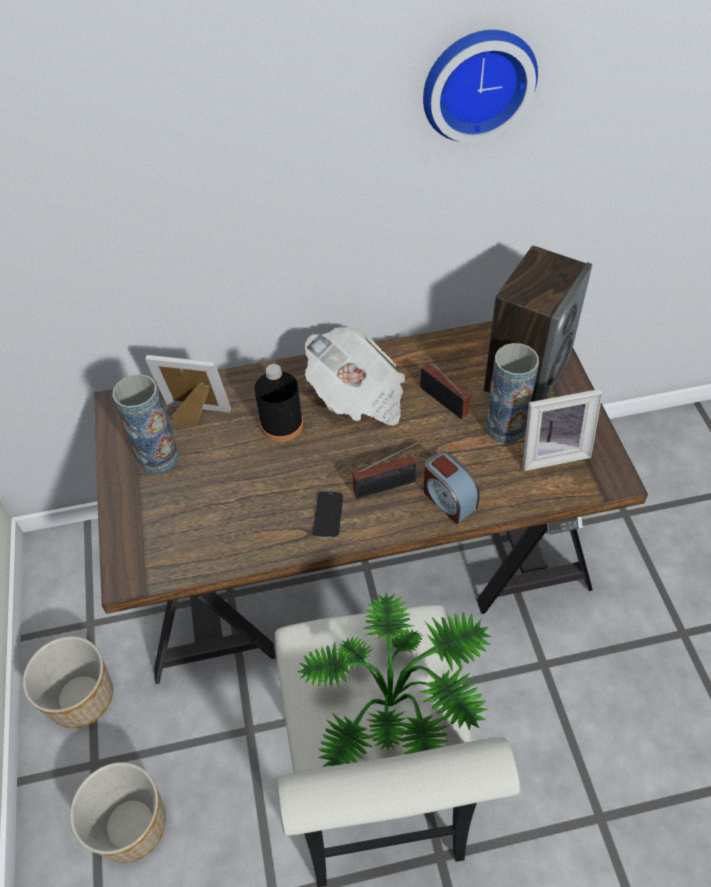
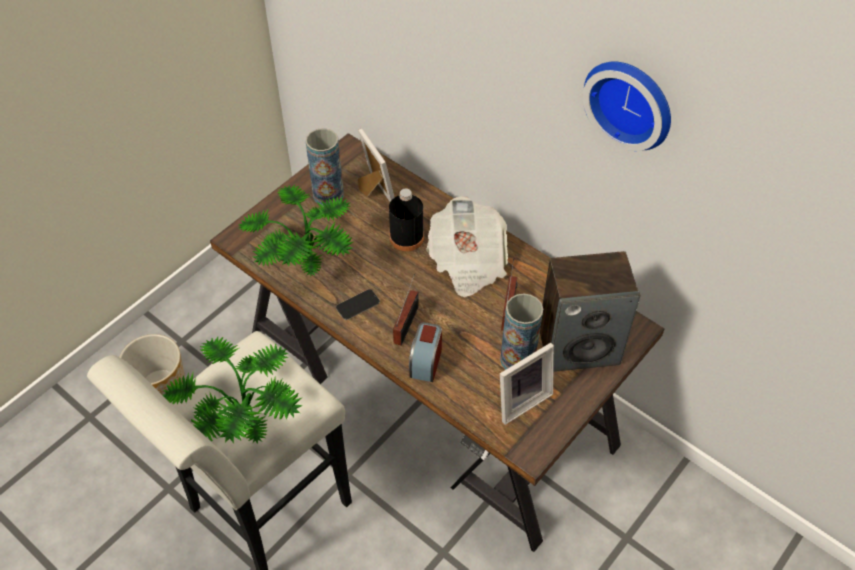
camera: 50 degrees right, 0 degrees up
planter [23,636,113,728] -> none
radio [352,440,422,499] -> radio turned 105 degrees counterclockwise [393,273,419,346]
picture frame [522,389,603,471] -> picture frame turned 75 degrees counterclockwise [500,343,554,425]
none -> potted plant [239,185,353,276]

